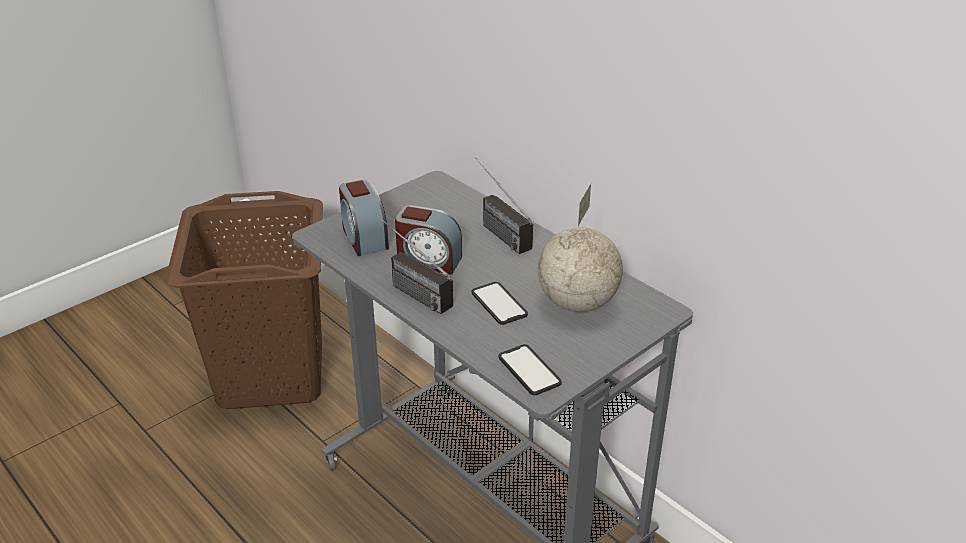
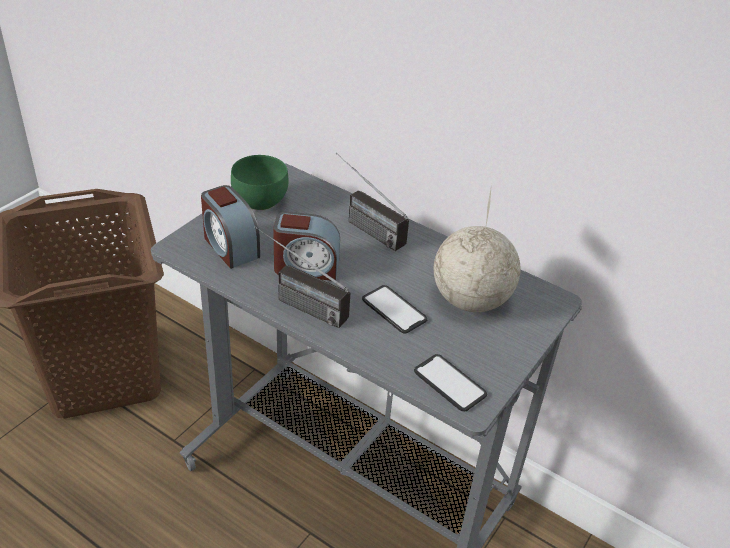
camera: 15 degrees left, 5 degrees up
none -> green bowl [231,155,289,211]

